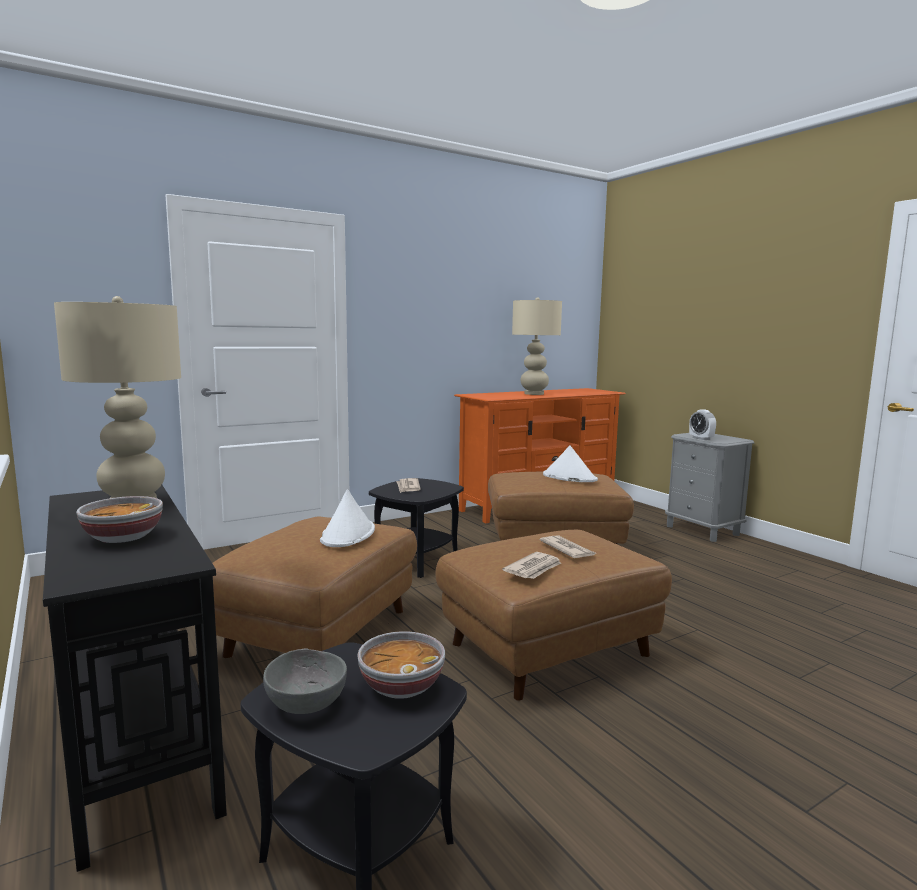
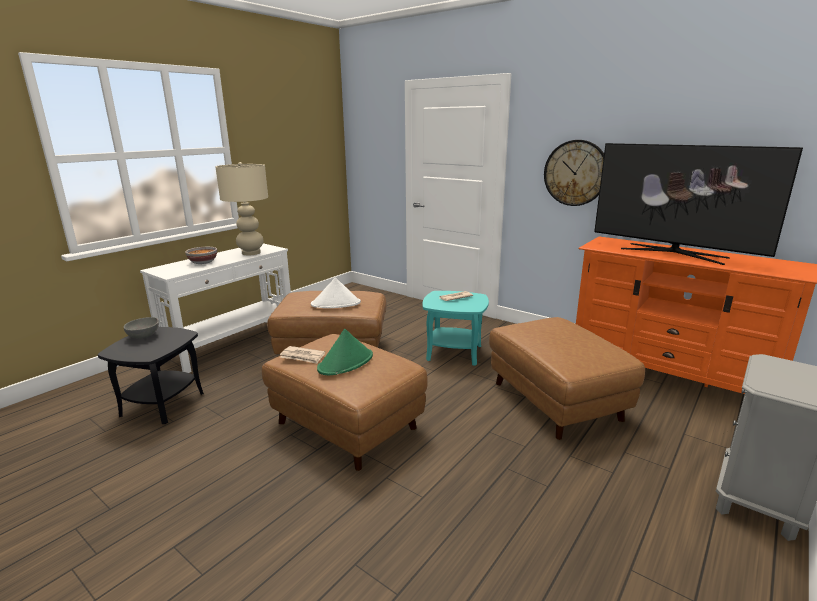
camera: 70 degrees right, 10 degrees up
black console table [43,485,227,872] -> white console table [140,243,291,373]
bowl [357,631,445,699] -> none
black side table [369,478,464,578] -> turquoise side table [423,291,489,366]
beige table lamp [512,297,562,395] -> television [594,143,803,265]
newspaper [540,535,596,558] -> green hat [317,329,373,375]
white hat [543,445,598,482] -> none
alarm clock [689,409,716,440] -> none
none -> wall clock [544,140,604,206]

